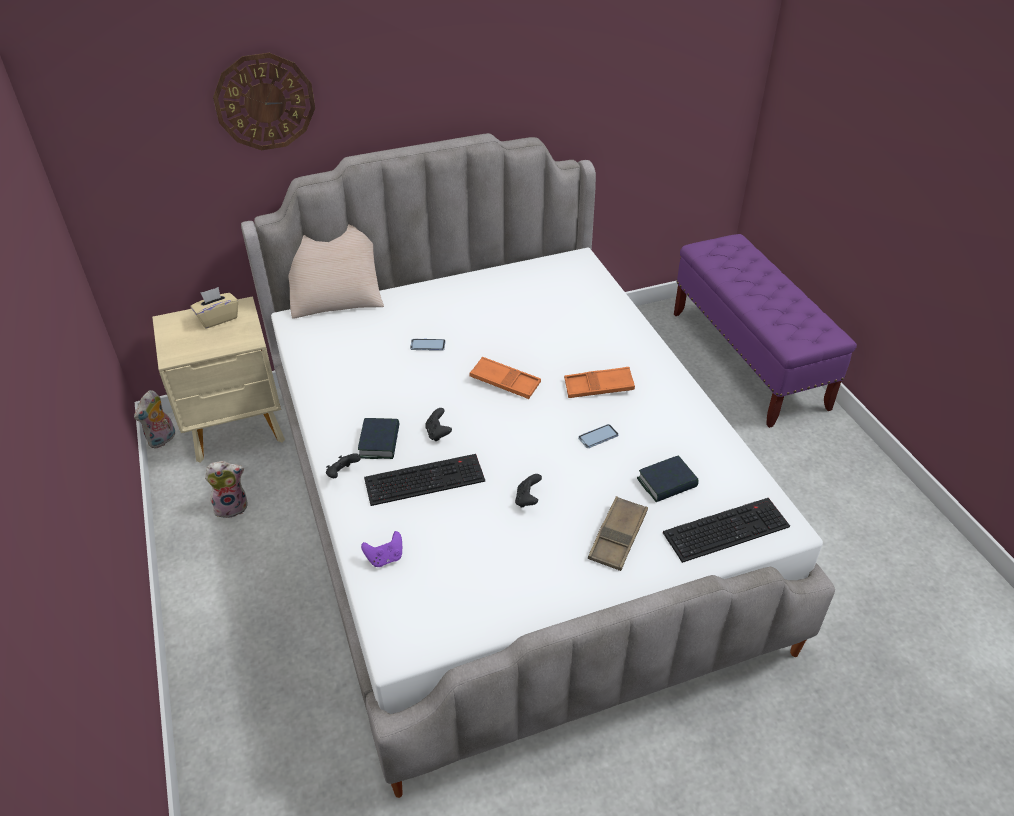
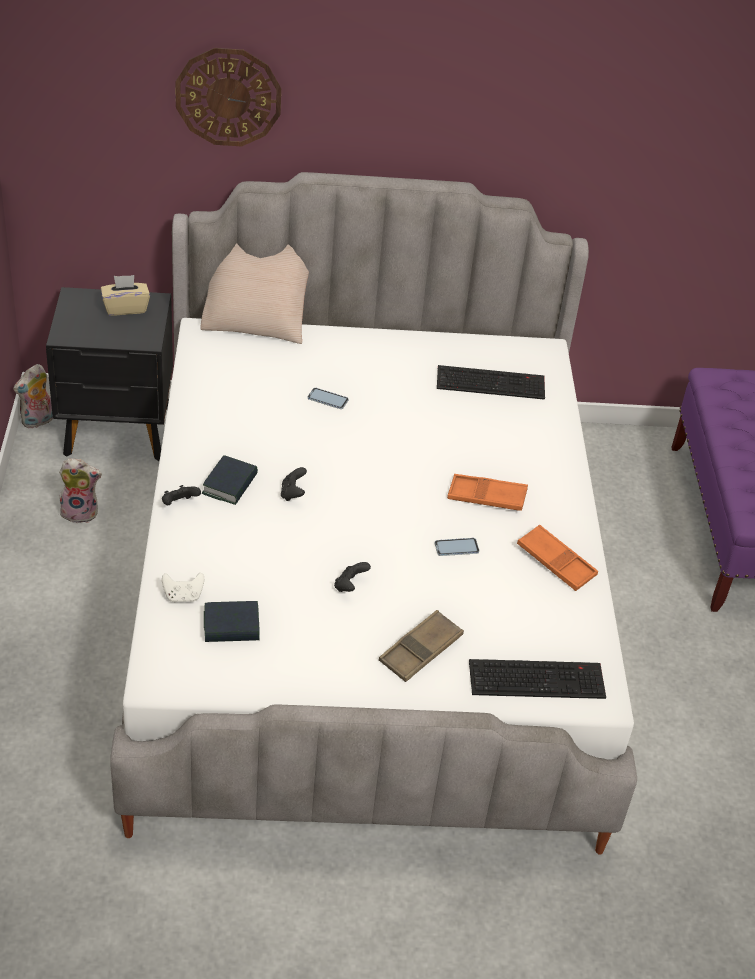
camera: 15 degrees right, 0 degrees up
beige nightstand [152,296,285,463] -> black nightstand [46,287,173,461]
purple game controller [361,531,402,567] -> white game controller [162,573,204,602]
keyboard [364,454,485,506] -> keyboard moved to [437,365,545,400]
orange tray [470,357,541,399] -> orange tray moved to [517,525,598,591]
book [637,456,698,502] -> book moved to [204,601,260,642]

